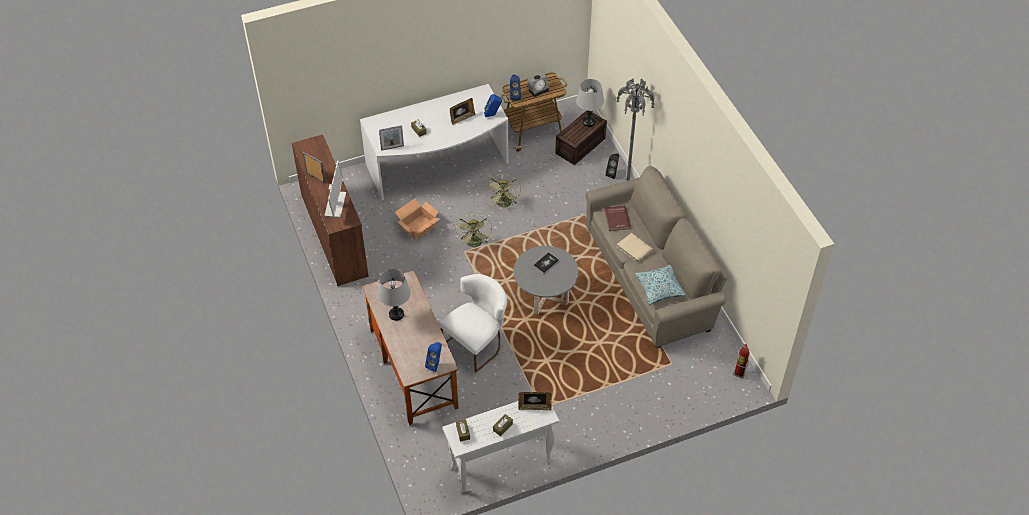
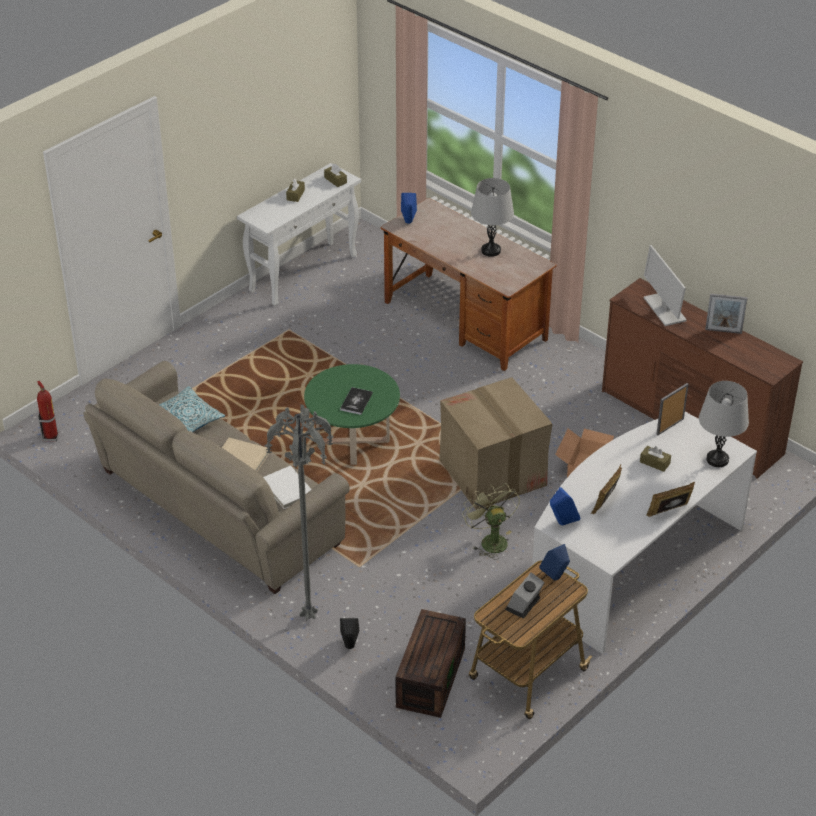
camera: 155 degrees right, 10 degrees down
white chair [439,274,507,373] -> none
green fan [455,215,492,247] -> cardboard box [439,377,552,510]
grey coffee table [514,246,579,315] -> green coffee table [304,364,400,465]
picture frame [518,392,552,411] -> picture frame moved to [647,482,695,517]
grey table lamp [576,79,604,127] -> grey table lamp moved to [699,381,749,467]
red book [604,205,631,231] -> white book [263,466,312,509]

